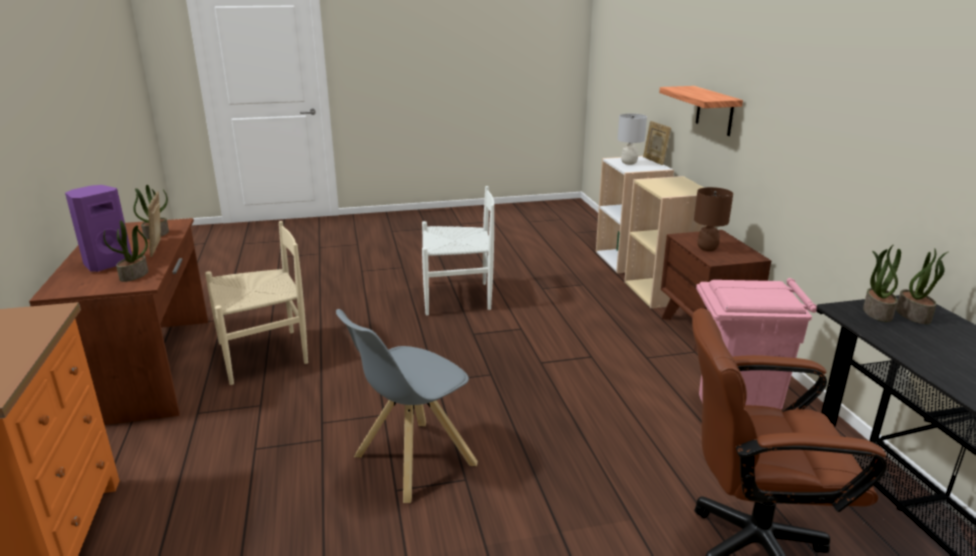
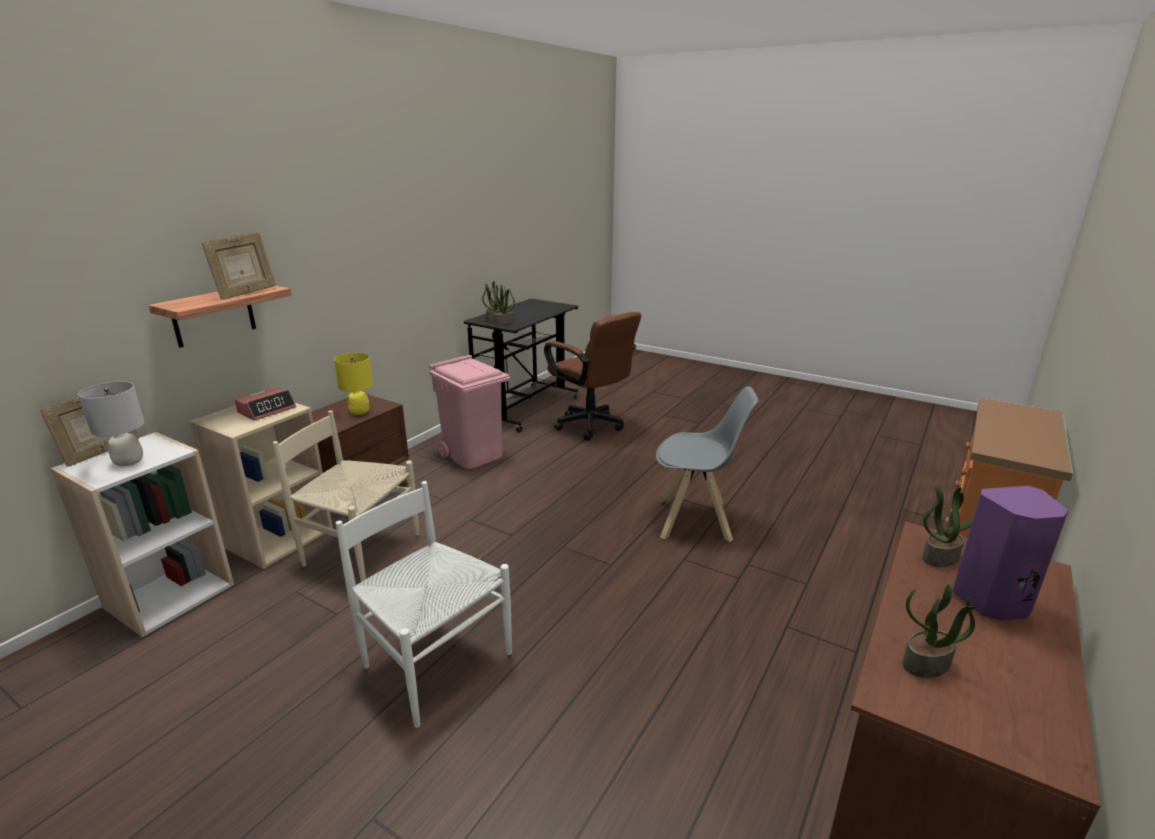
camera: 135 degrees left, 0 degrees up
picture frame [148,192,161,257] -> picture frame moved to [202,232,276,300]
beige chair [205,221,308,385] -> beige chair moved to [273,410,420,582]
brown table lamp [694,187,733,251] -> yellow table lamp [334,353,373,415]
none -> alarm clock [235,387,296,421]

